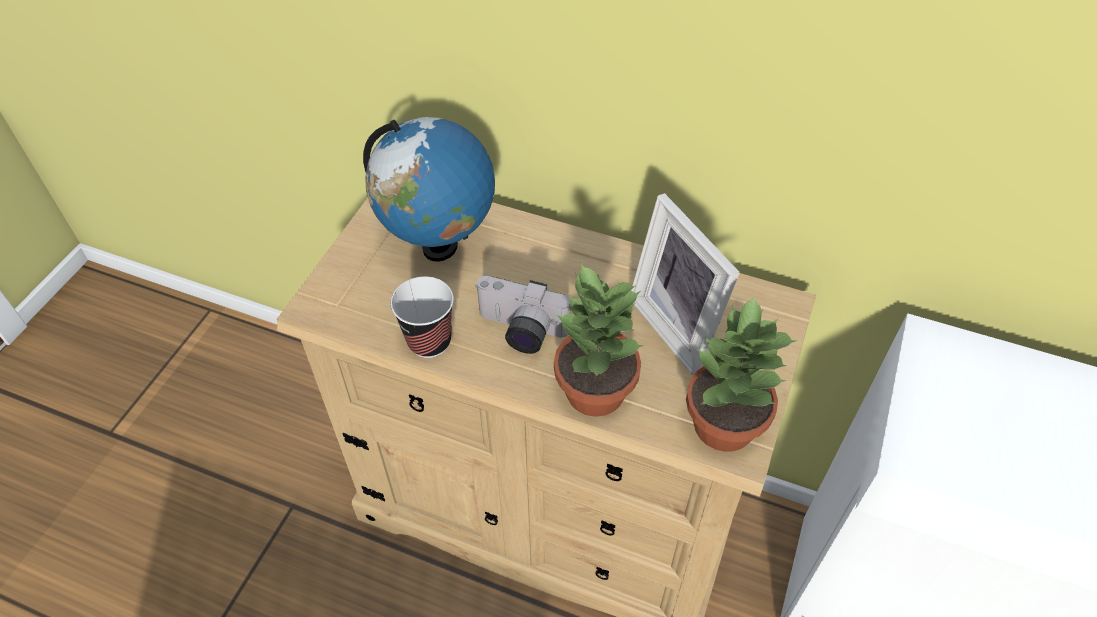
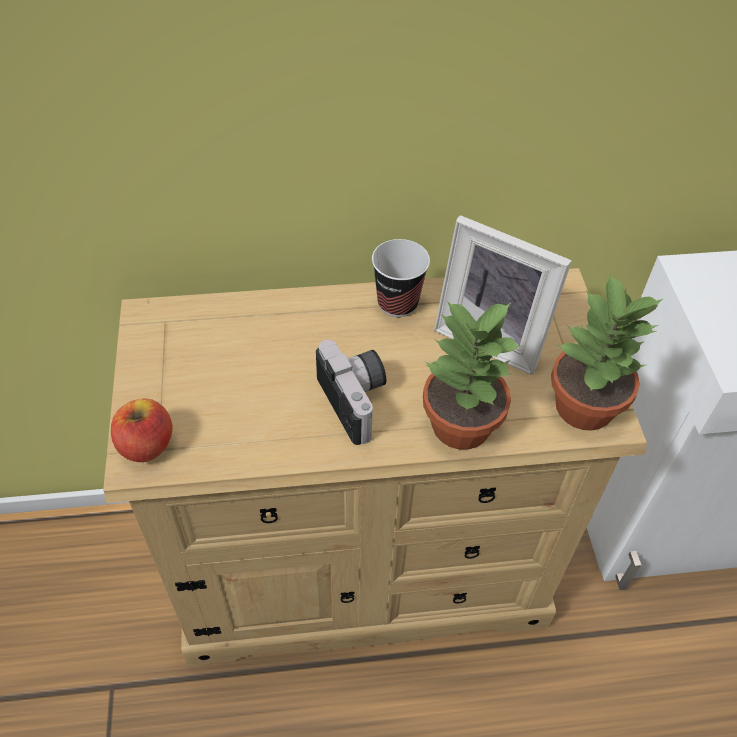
camera: 30 degrees left, 0 degrees up
globe [363,117,495,262] -> none
cup [391,276,454,358] -> cup moved to [372,239,430,317]
camera [475,276,571,354] -> camera turned 105 degrees counterclockwise [316,340,386,445]
none -> apple [111,398,172,462]

